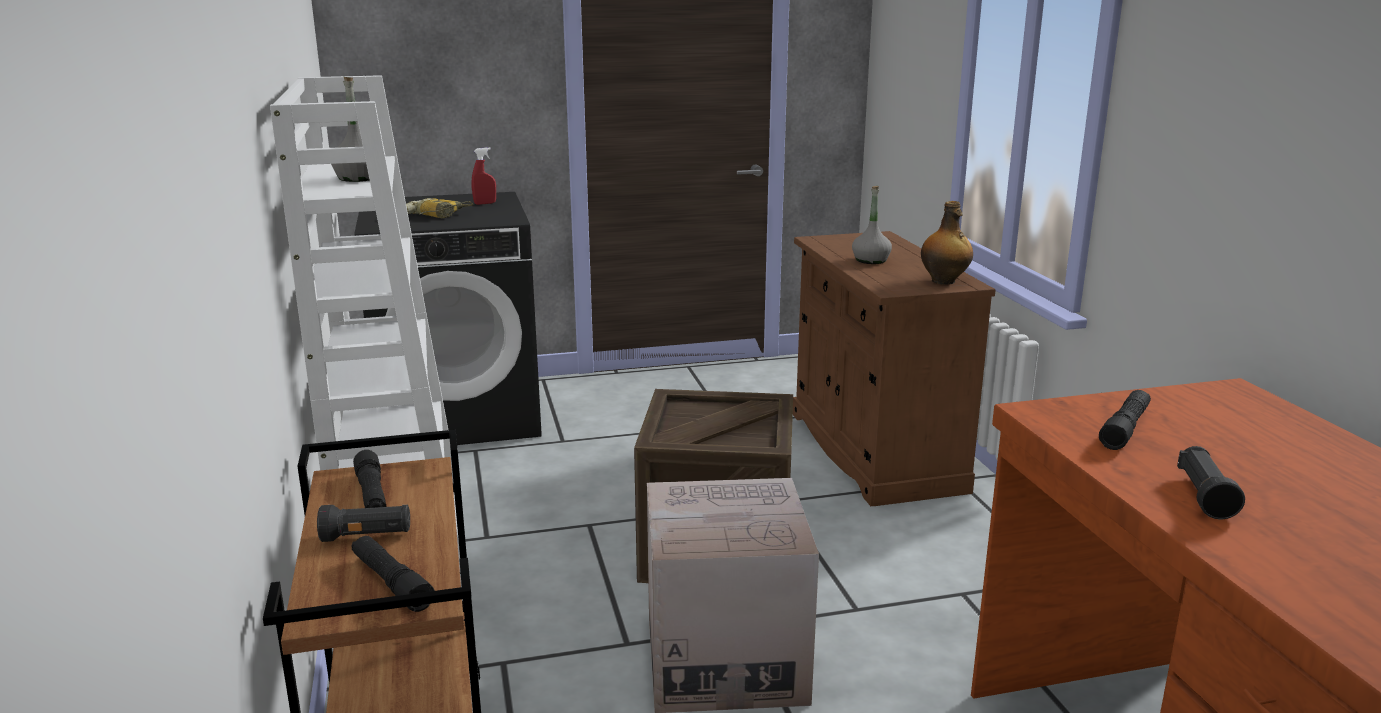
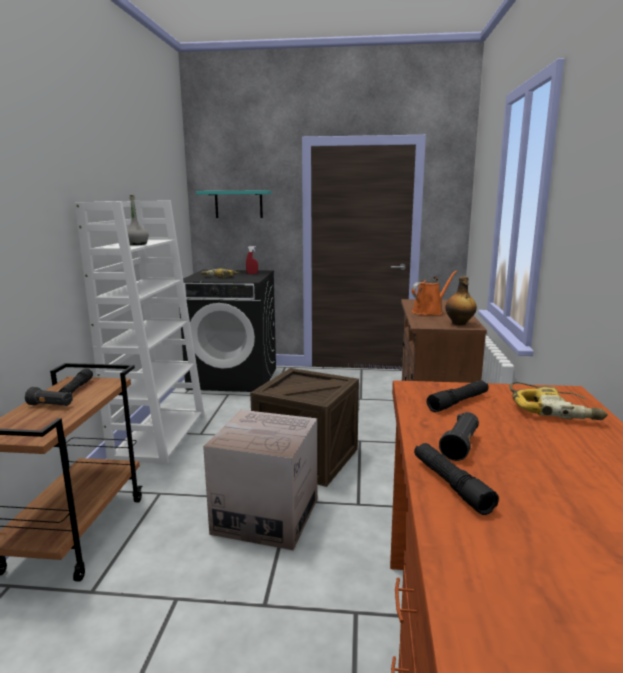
camera: 20 degrees right, 5 degrees down
black flashlight [352,536,434,612] -> black flashlight moved to [414,443,499,515]
grey bottle [852,186,892,264] -> orange watering can [412,271,457,315]
none -> turquoise shelf [196,190,272,218]
none -> power drill [509,382,608,420]

